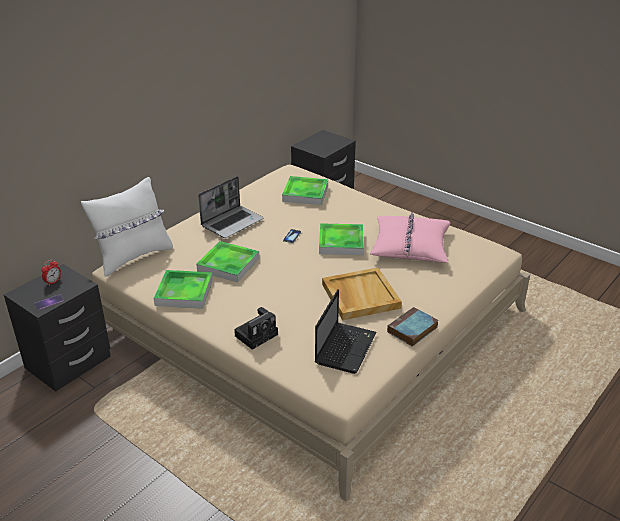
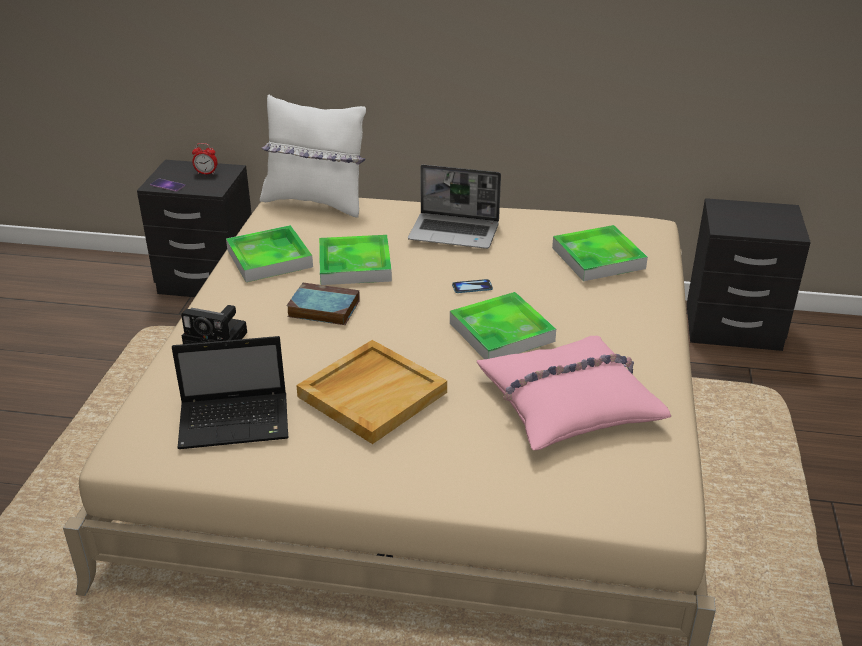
camera: 60 degrees right, 0 degrees up
book [387,307,438,347] -> book moved to [286,282,360,325]

